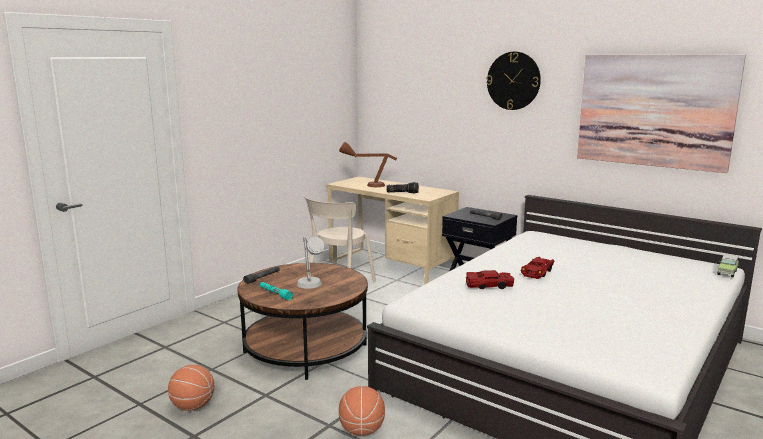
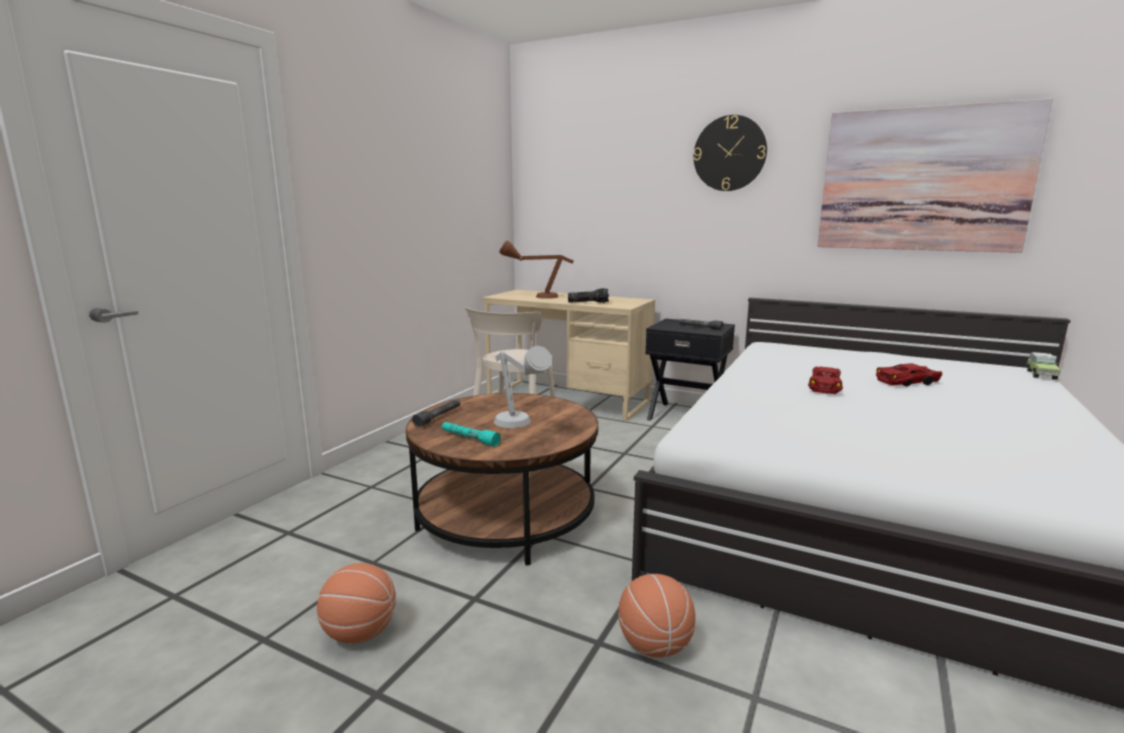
camera: 10 degrees left, 0 degrees up
red toy car [466,270,514,289] -> red toy car moved to [876,363,943,387]

